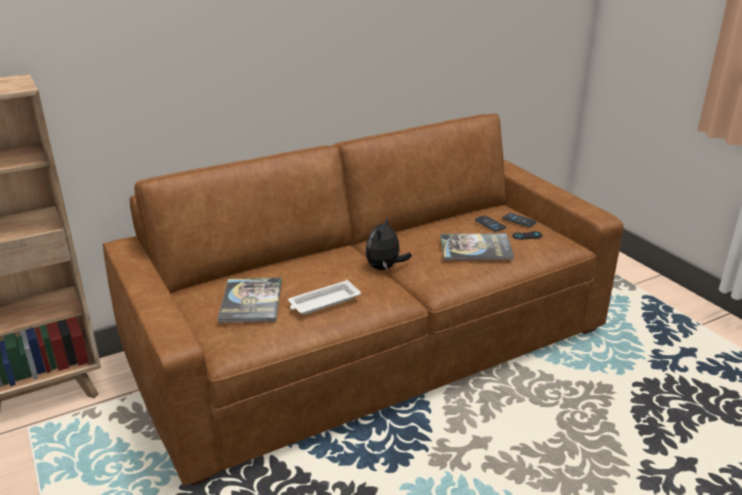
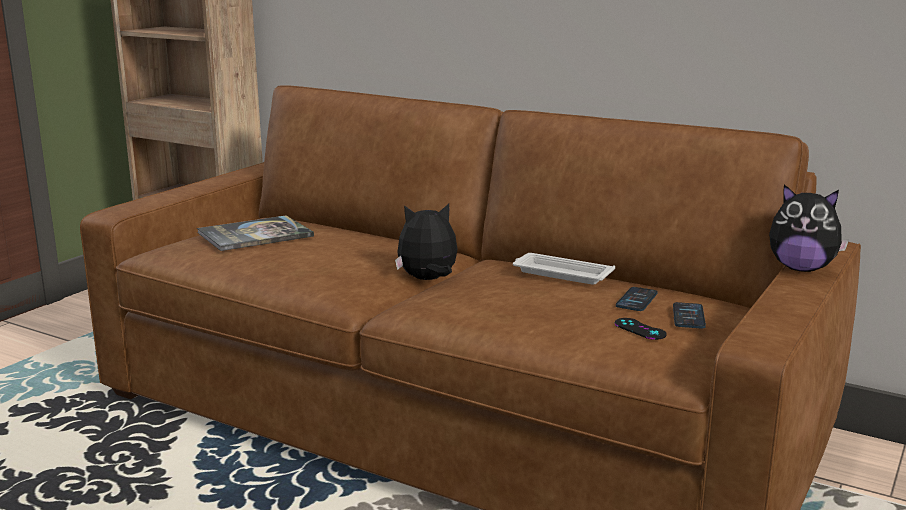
camera: 60 degrees right, 10 degrees down
white tray [288,280,361,315] -> white tray moved to [513,253,615,285]
book [440,233,514,260] -> none
none -> plush toy [769,184,849,272]

